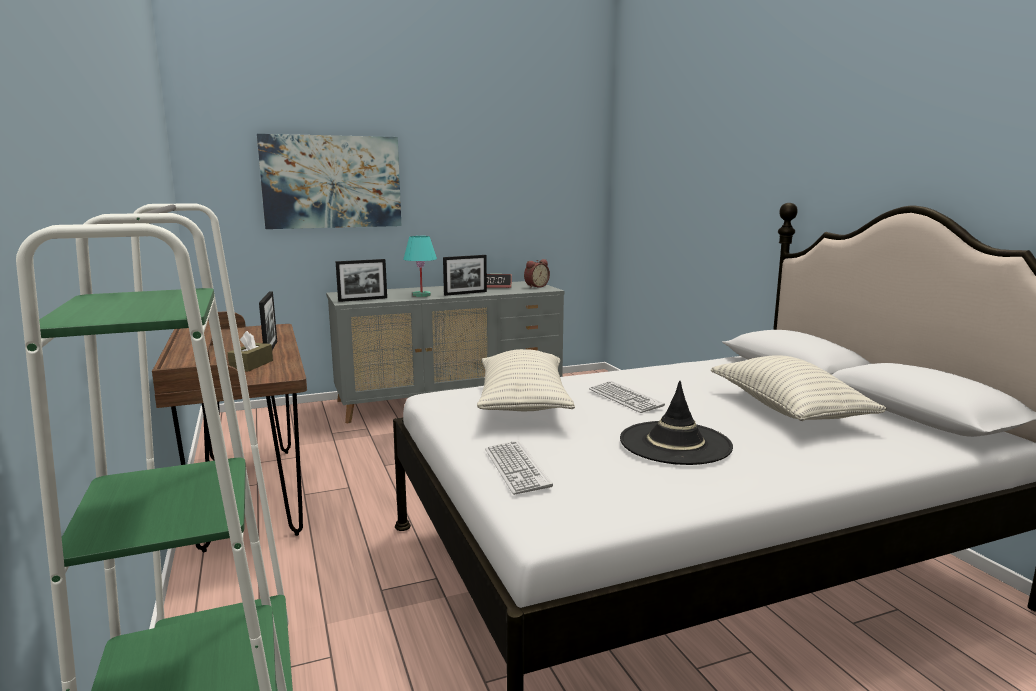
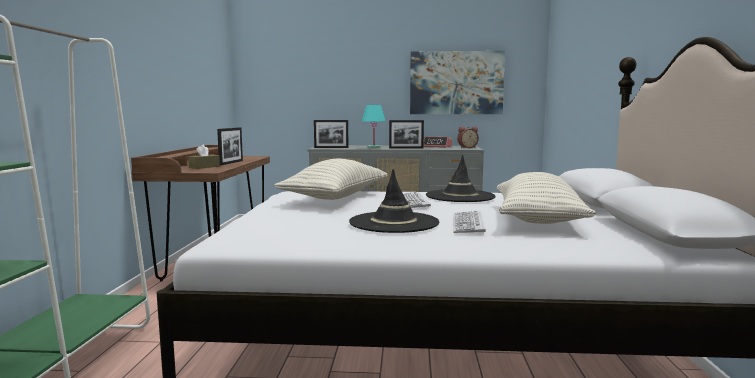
camera: 25 degrees right, 5 degrees down
picture [257,134,401,229] -> picture moved to [410,51,505,114]
keyboard [485,440,553,495] -> keyboard moved to [453,211,486,233]
none -> black hat [426,155,496,202]

